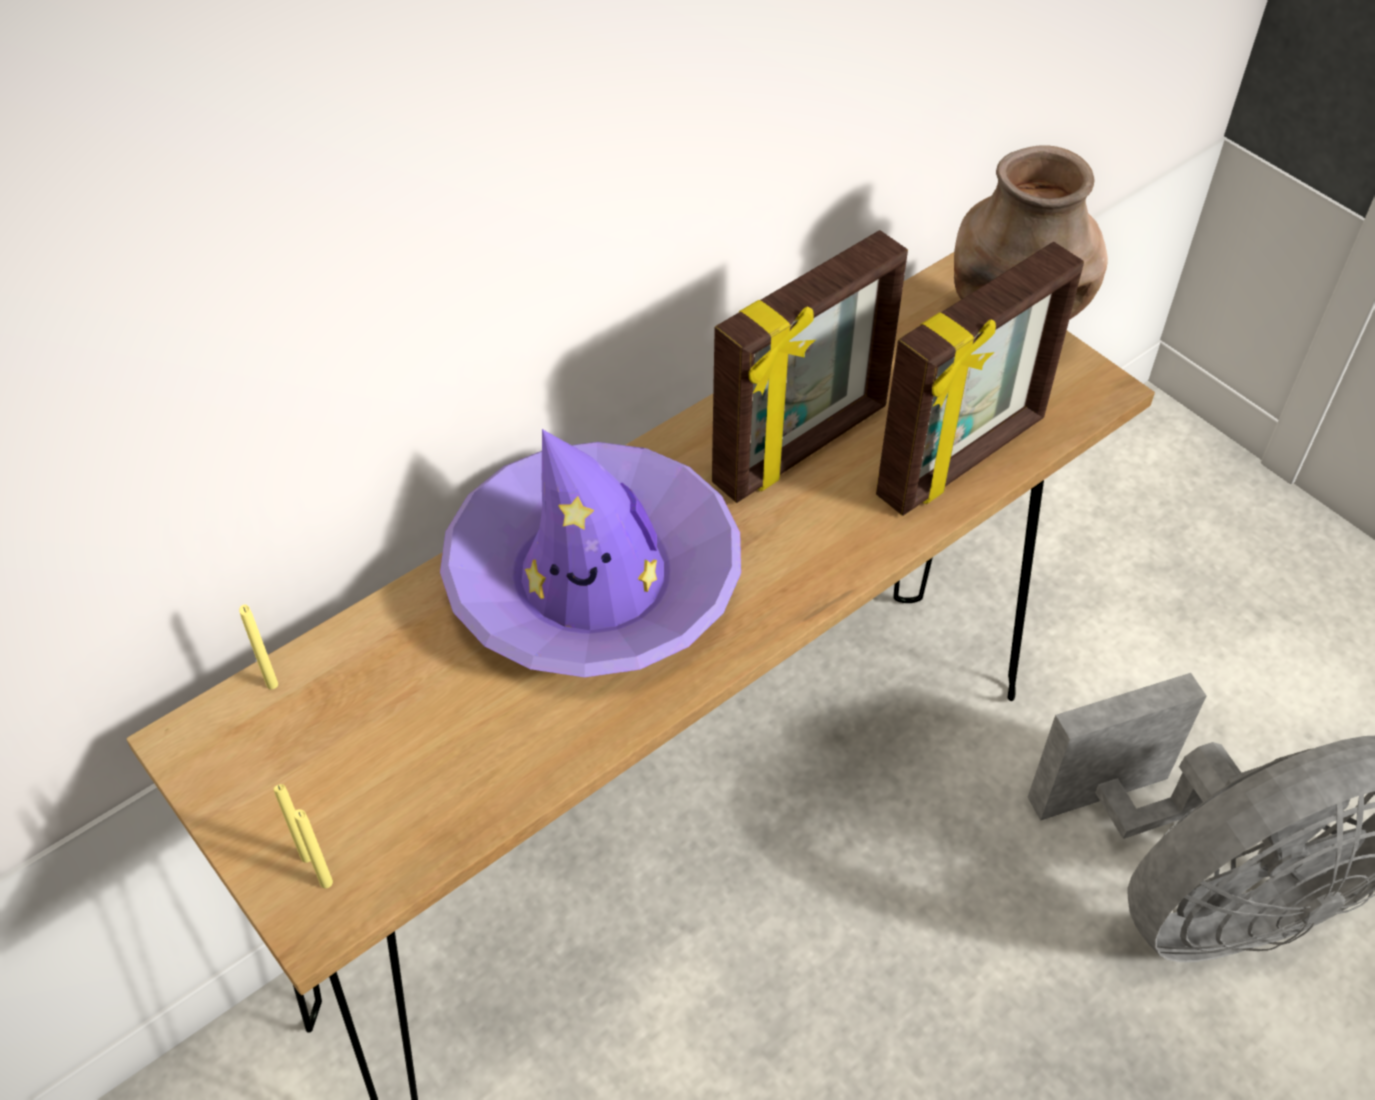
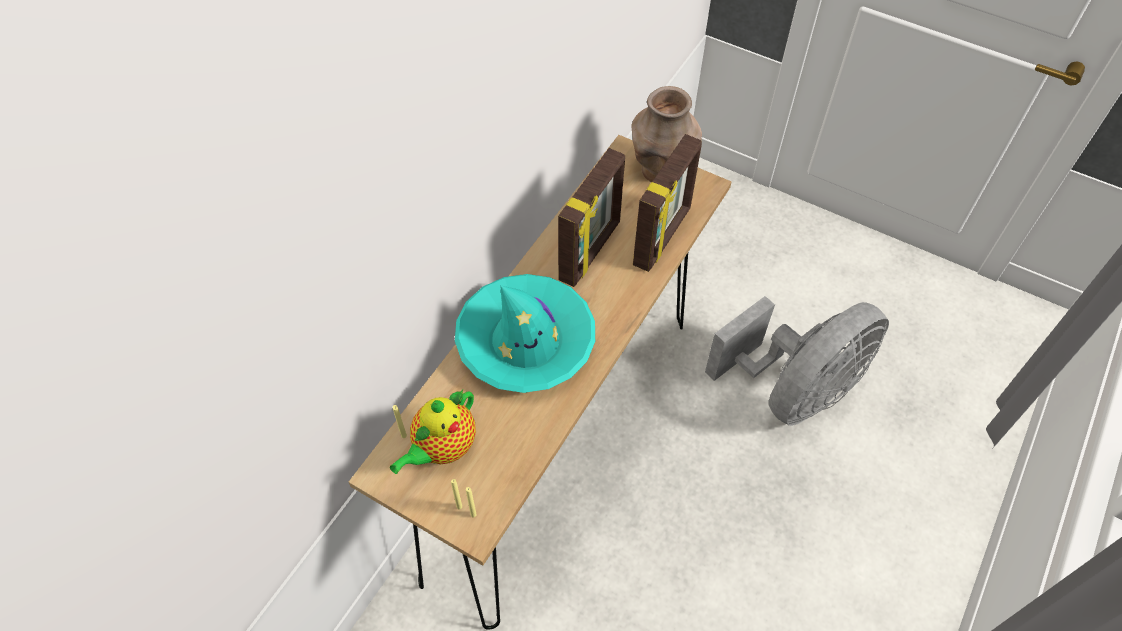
camera: 20 degrees left, 5 degrees up
purple hat [440,429,741,677] -> turquoise hat [455,274,595,393]
none -> teapot [390,389,476,474]

